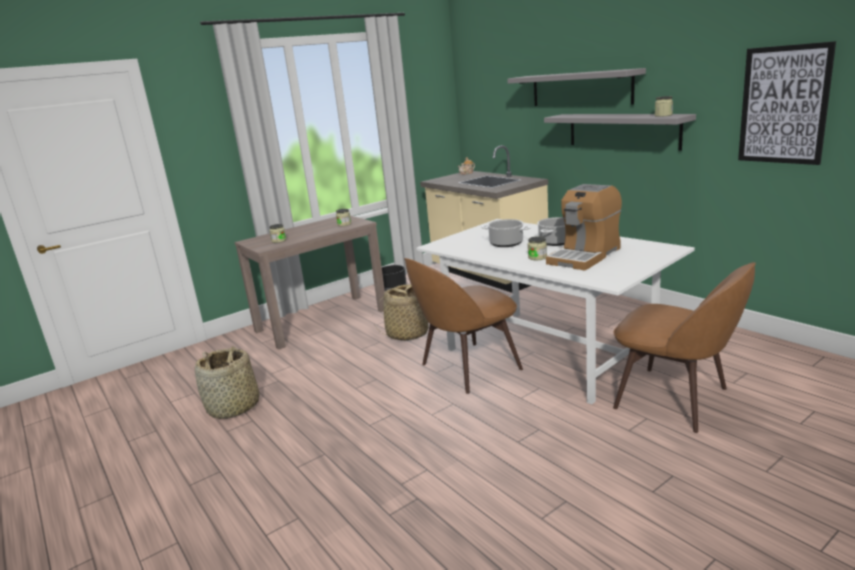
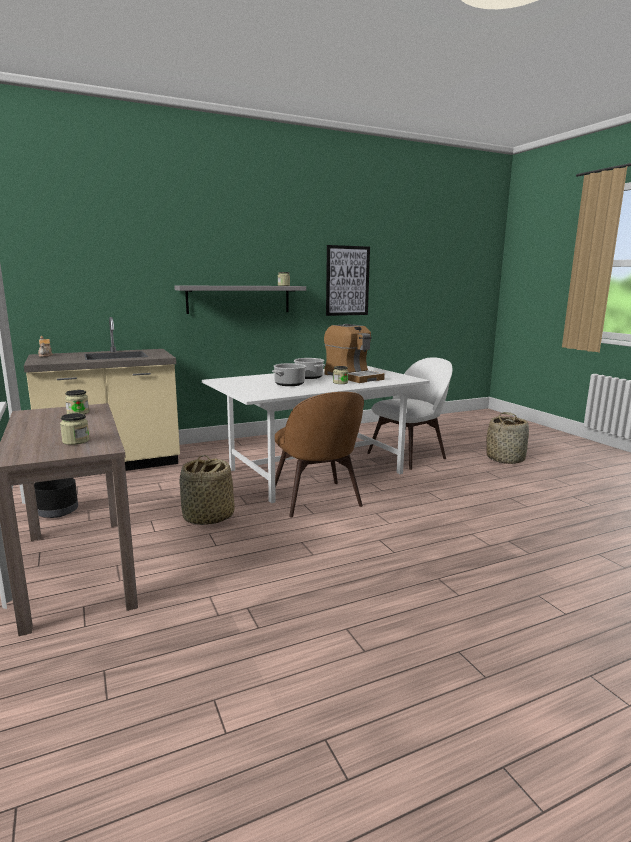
camera: 80 degrees left, 5 degrees down
basket [195,346,259,419] -> basket moved to [486,412,529,464]
grey shelf [507,68,646,106] -> none
brown chair [613,262,756,433] -> white chair [367,357,453,470]

